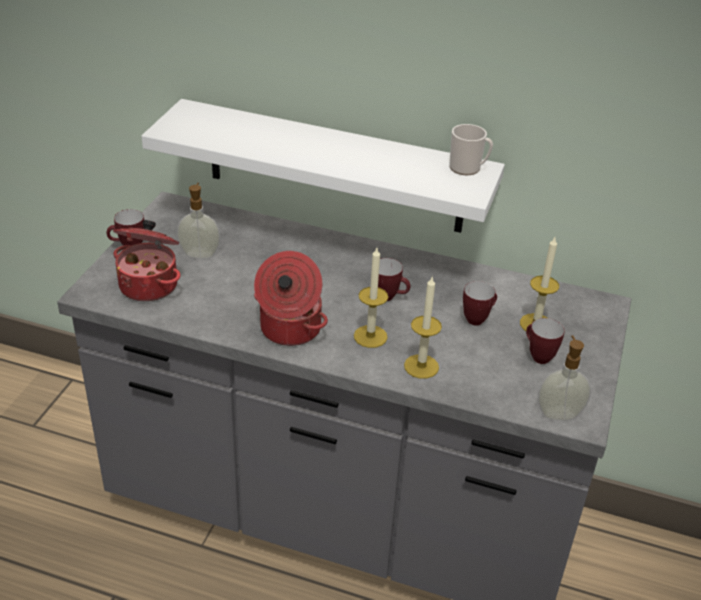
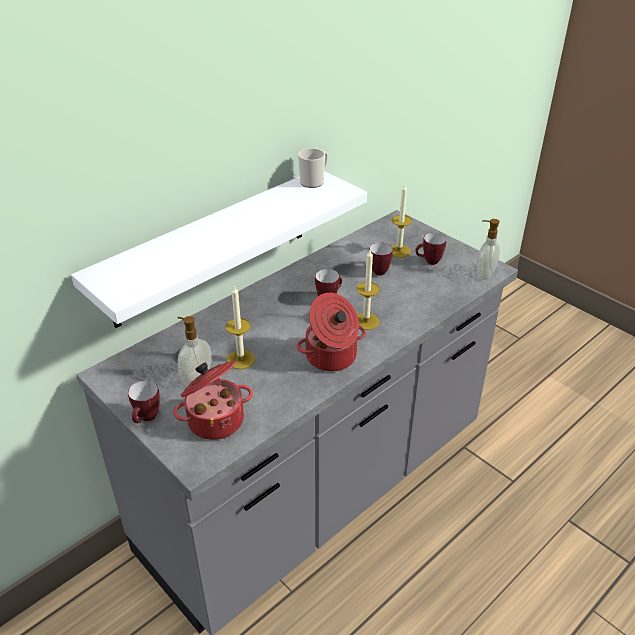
camera: 60 degrees left, 0 degrees up
candle [404,277,442,379] -> candle moved to [225,285,255,369]

